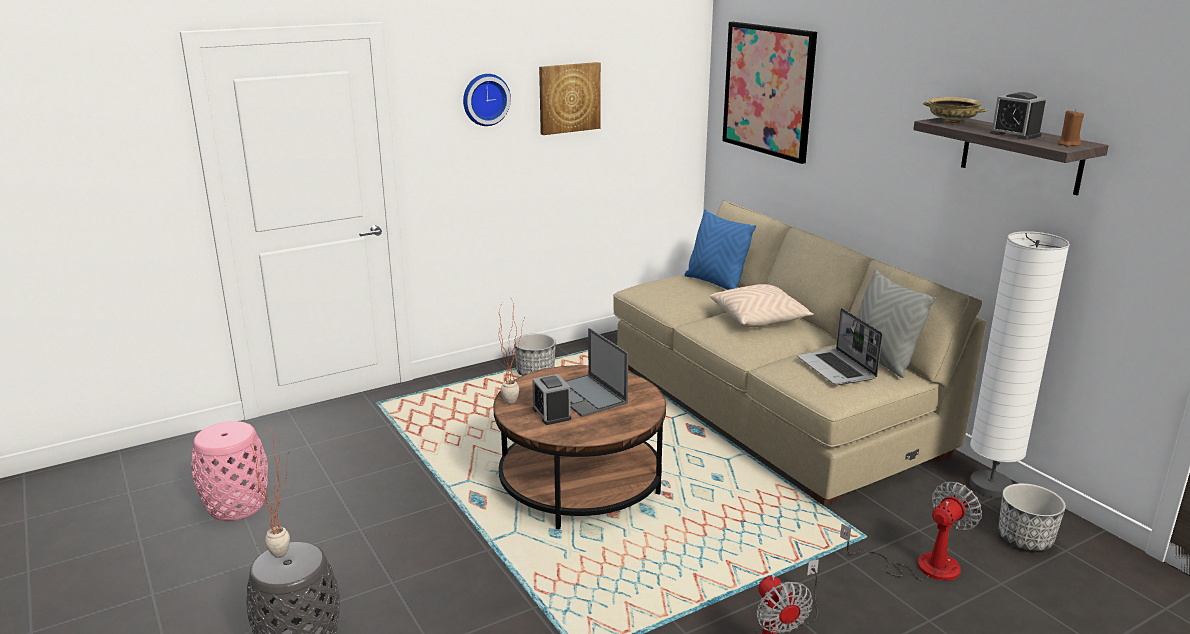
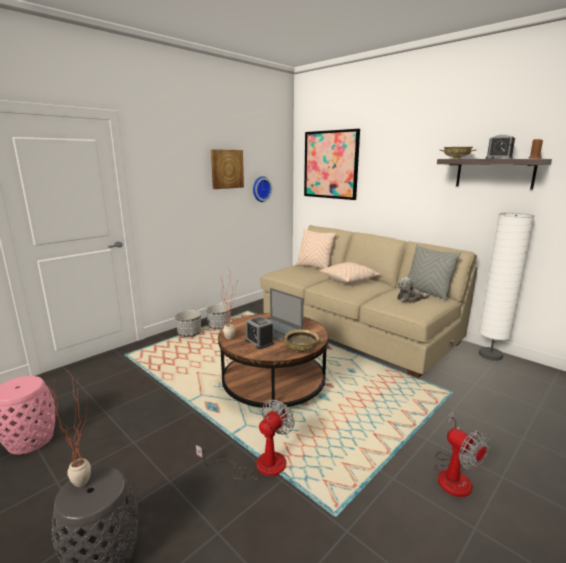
camera: 15 degrees left, 5 degrees down
wall clock [463,74,511,126] -> wall clock moved to [253,176,272,202]
blue pillow [685,209,756,290] -> beige pillow [296,229,336,269]
laptop [797,308,883,385] -> plush toy [397,277,430,303]
fan [840,481,982,581] -> fan moved to [195,400,294,479]
planter [998,483,1066,551] -> planter moved to [175,310,201,337]
none -> beige bowl [280,329,323,352]

